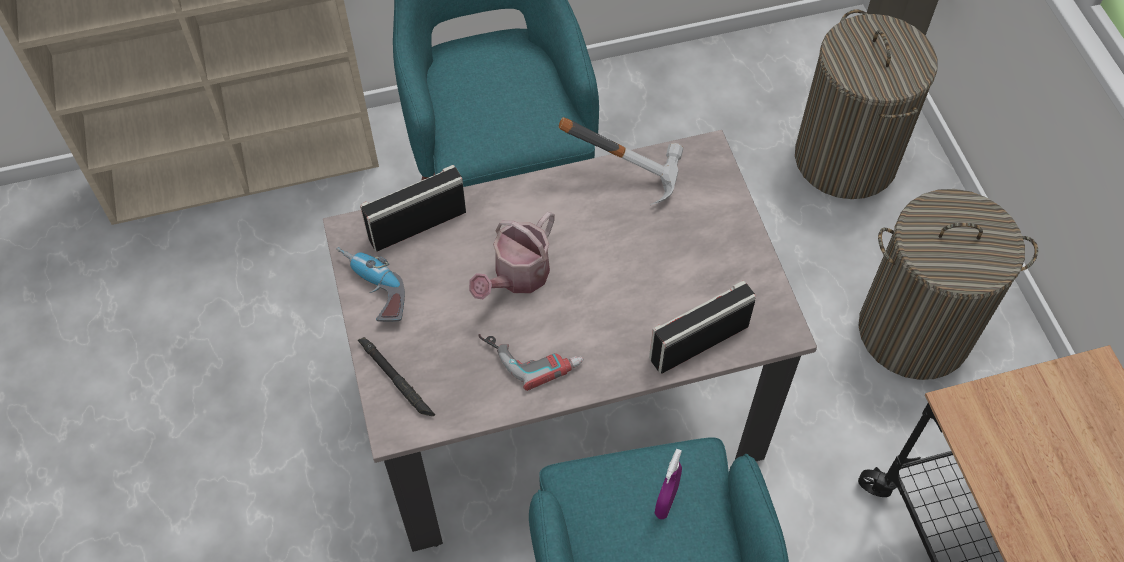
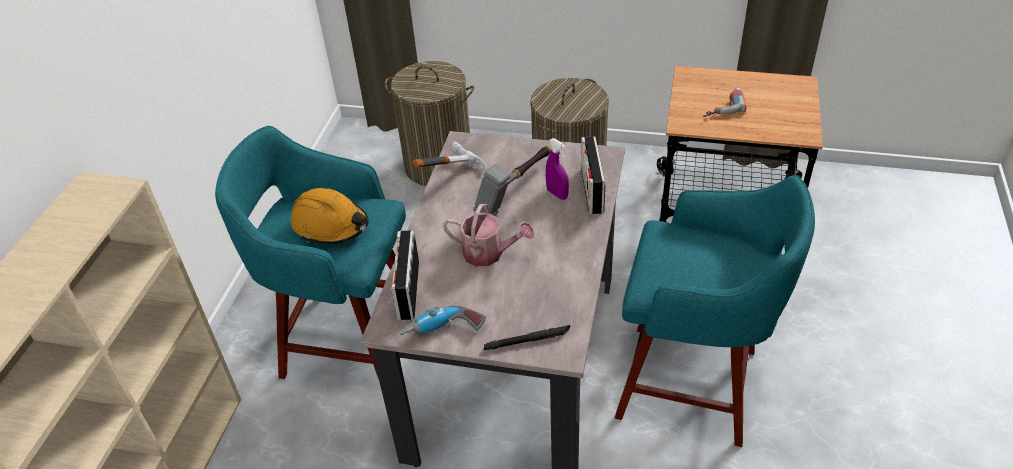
camera: 60 degrees left, 15 degrees down
watering can [469,212,555,299] -> watering can turned 45 degrees counterclockwise [443,204,534,266]
power drill [478,334,584,391] -> power drill moved to [703,87,747,117]
purple spray bottle [655,448,682,519] -> purple spray bottle moved to [546,138,569,200]
none -> orange hard hat [291,188,369,244]
none -> hammer [473,146,551,216]

